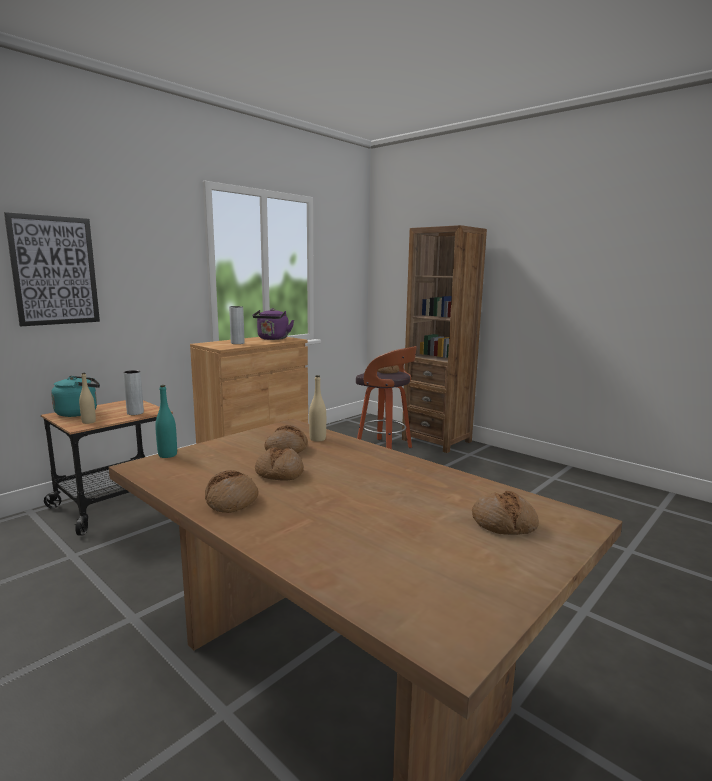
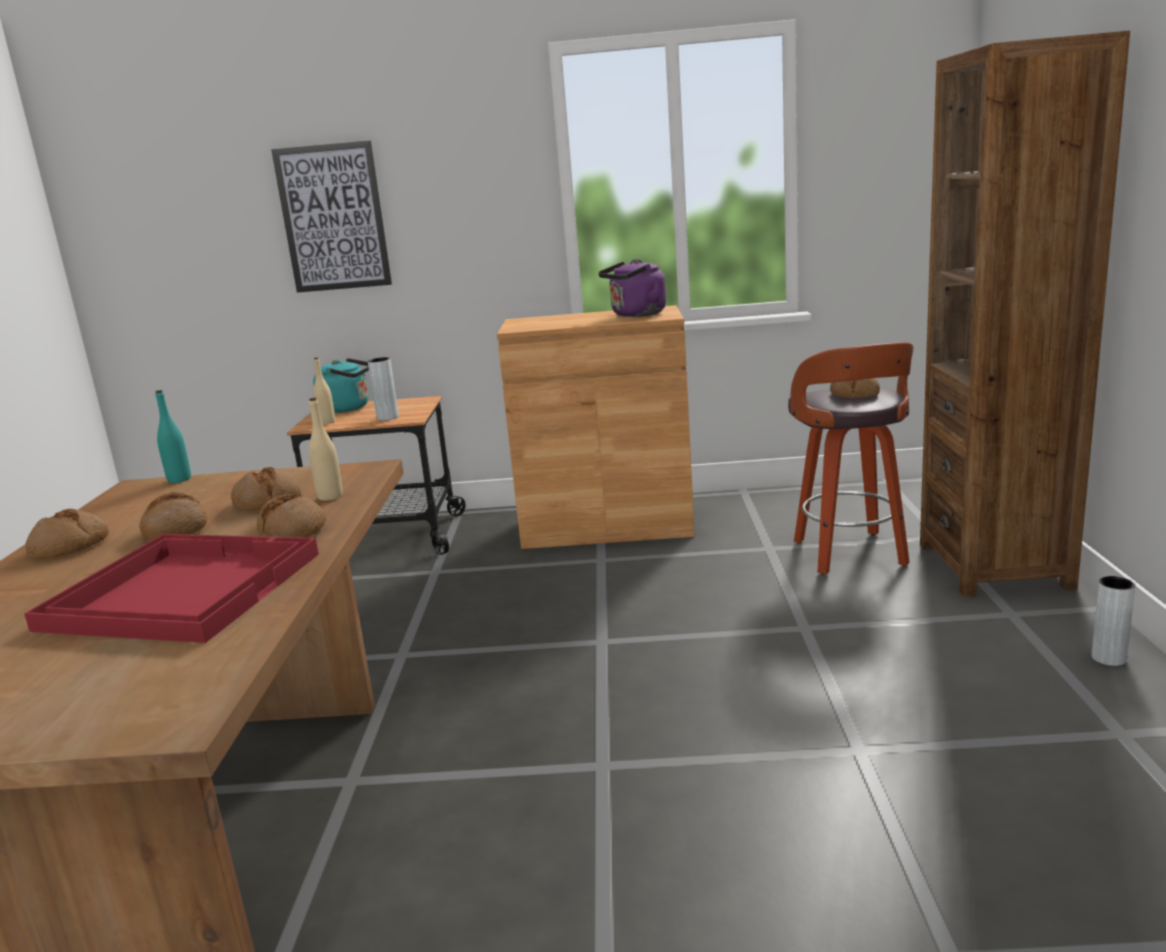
camera: 50 degrees right, 5 degrees up
grey vase [229,306,245,344] -> grey vase moved to [1092,576,1135,666]
bread [472,491,539,535] -> bread moved to [257,494,326,538]
none -> red tray [24,534,319,643]

